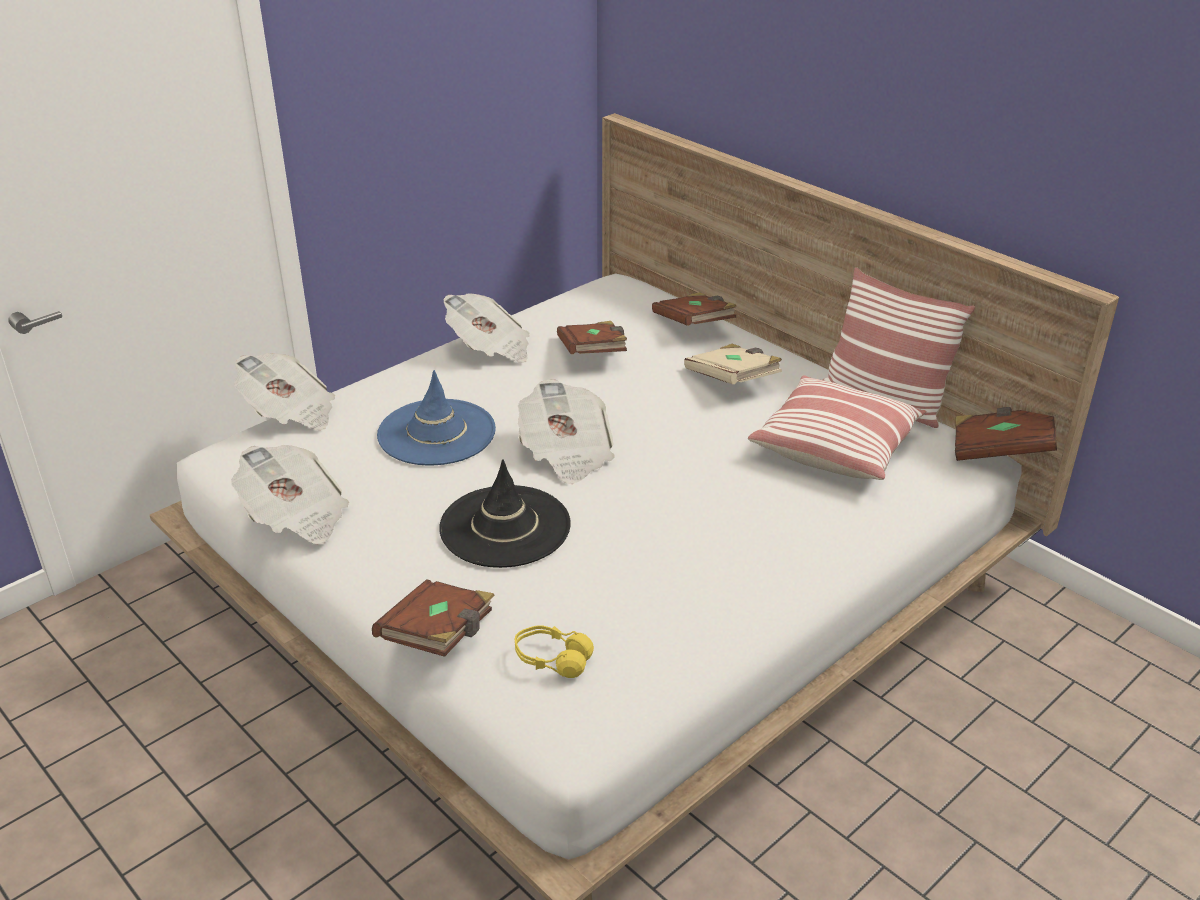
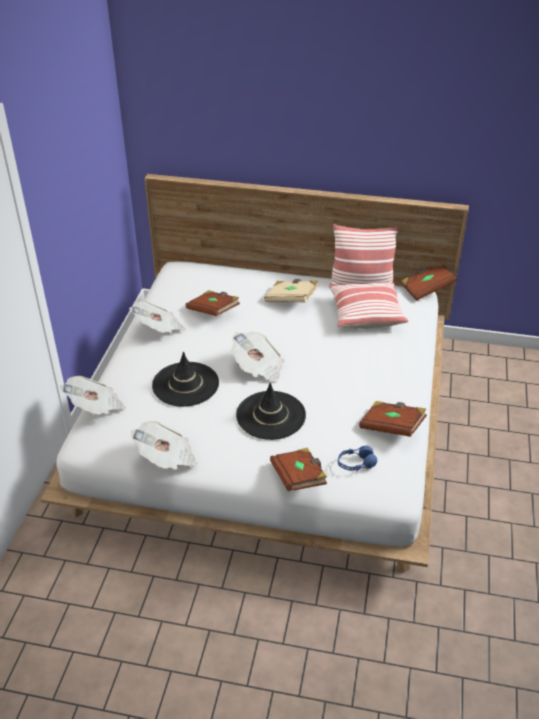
camera: 35 degrees left, 5 degrees up
blue hat [377,370,496,465] -> black hat [152,352,219,407]
yellow headphones [515,625,594,678] -> blue headphones [338,446,377,471]
brown book [652,292,736,326] -> brown book moved to [359,401,427,437]

